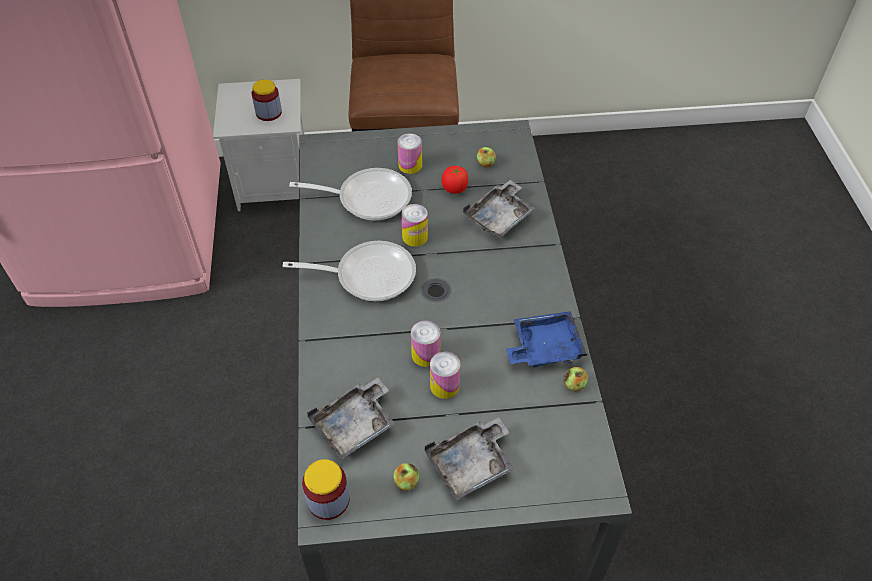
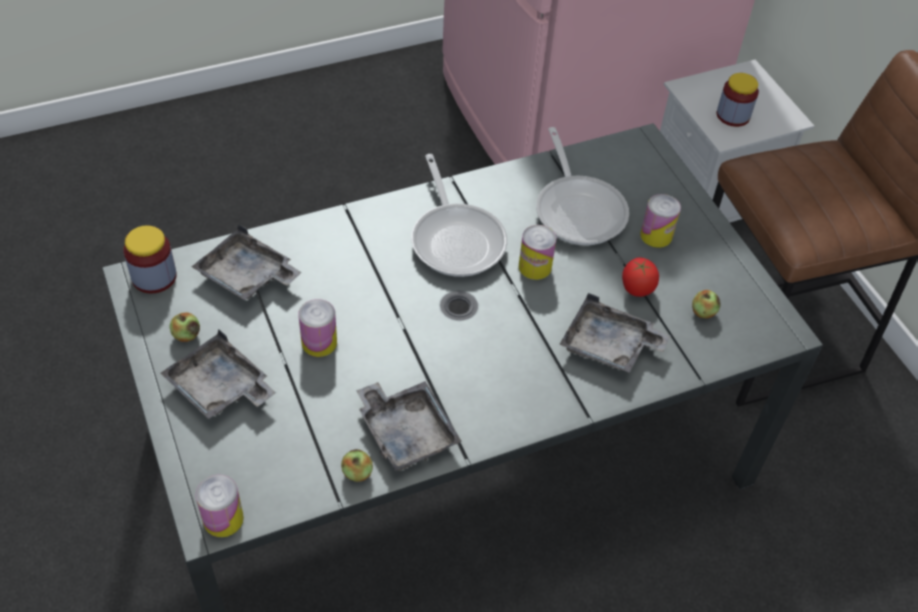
camera: 70 degrees right, 0 degrees up
can [411,321,440,367] -> can moved to [196,475,244,537]
blue tray [506,311,587,367] -> grey tray [356,381,462,471]

